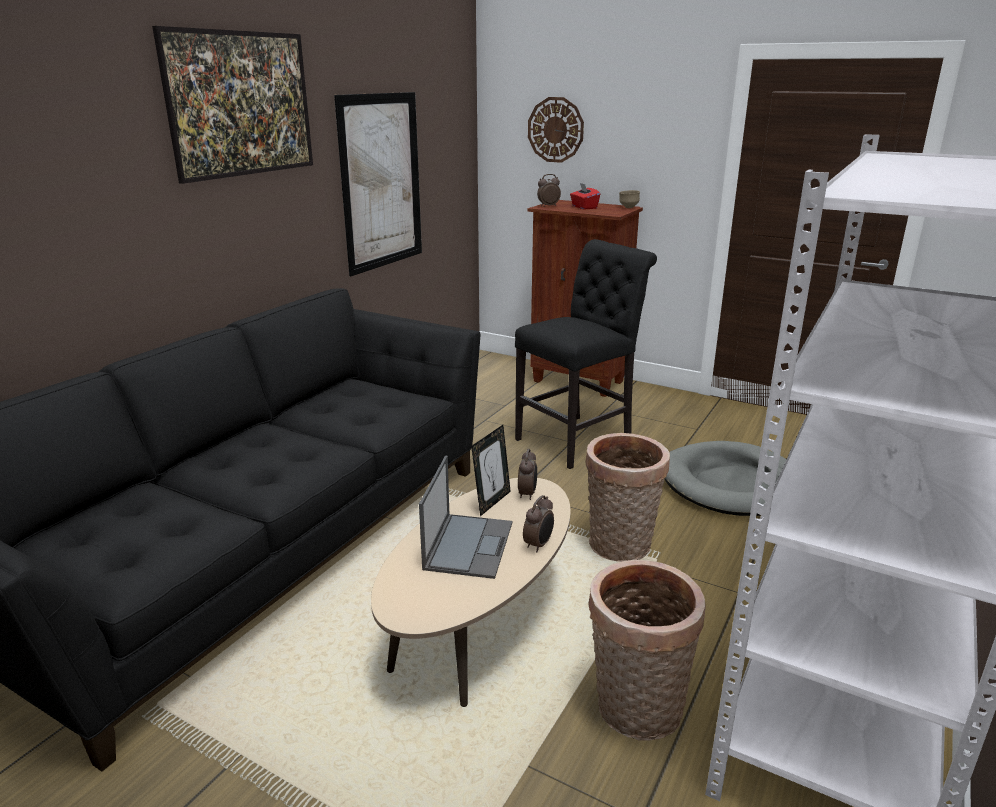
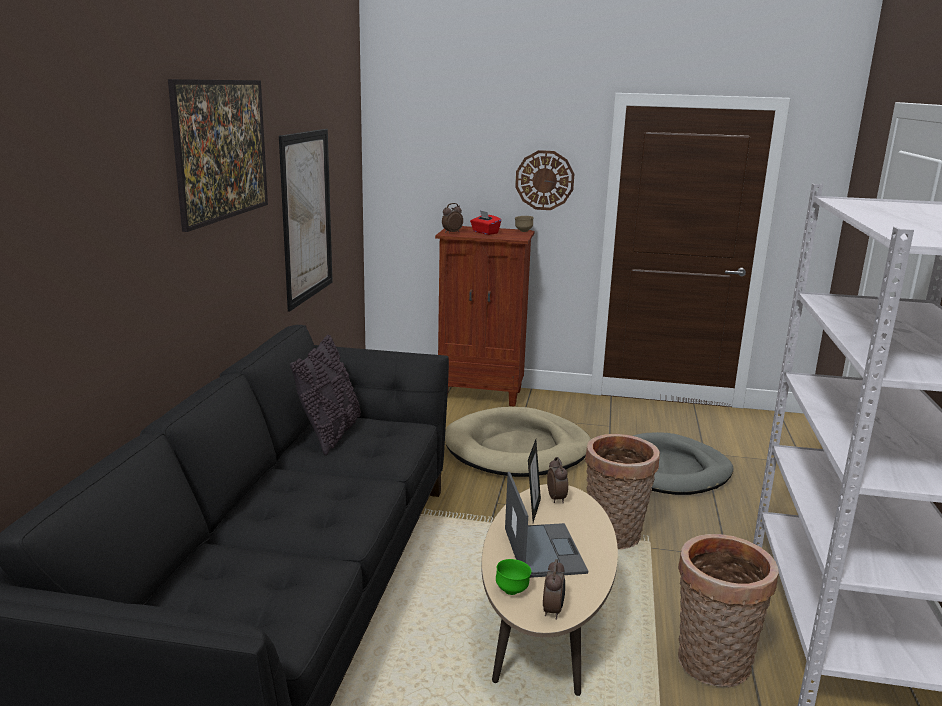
camera: 20 degrees left, 5 degrees down
black stool [515,239,657,469] -> beige dog bed [445,407,591,477]
alarm clock [523,495,554,552] -> alarm clock moved to [543,559,565,620]
wall clock [528,97,584,163] -> wall clock moved to [515,150,574,210]
none -> black pillow [290,335,361,456]
none -> green bowl [496,559,531,595]

